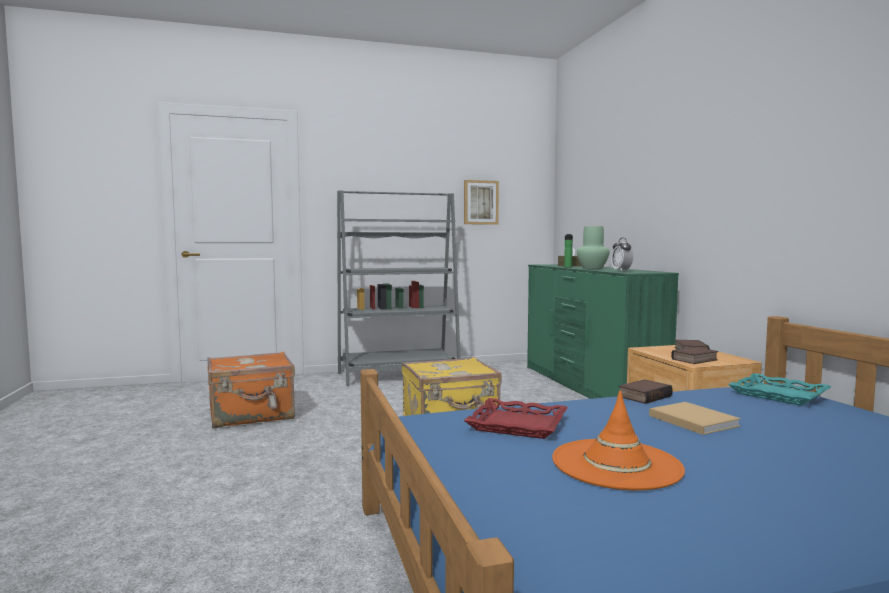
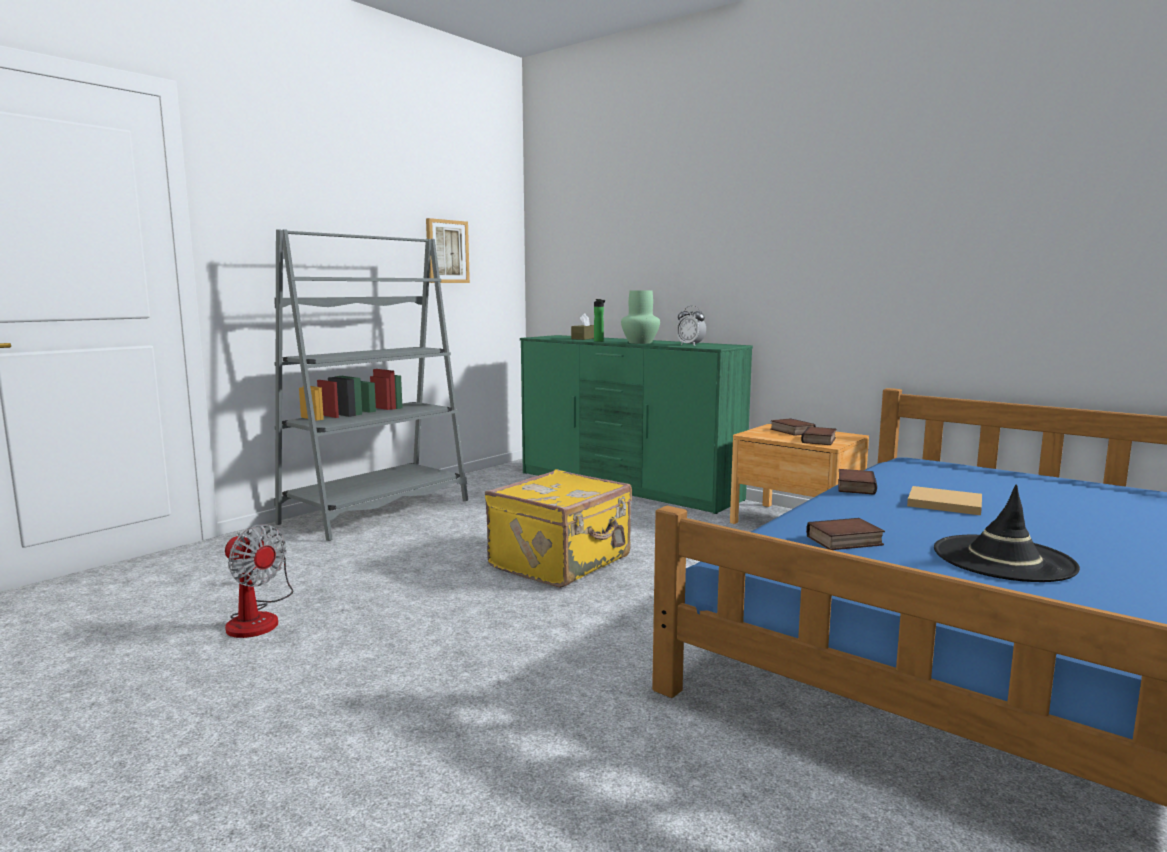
camera: 35 degrees left, 5 degrees up
orange suitcase [207,351,295,428] -> fan [225,524,293,638]
red tray [464,398,568,439] -> book [806,518,885,550]
orange hat [552,390,685,490] -> black hat [934,484,1080,582]
turquoise tray [728,373,831,406] -> none

